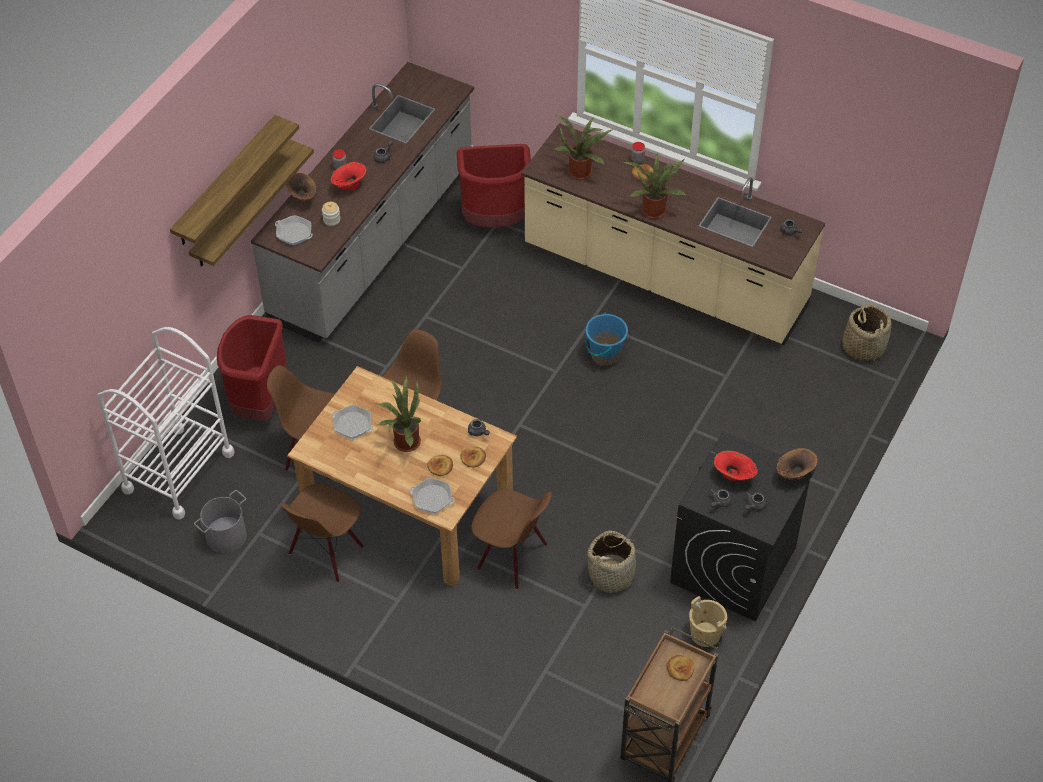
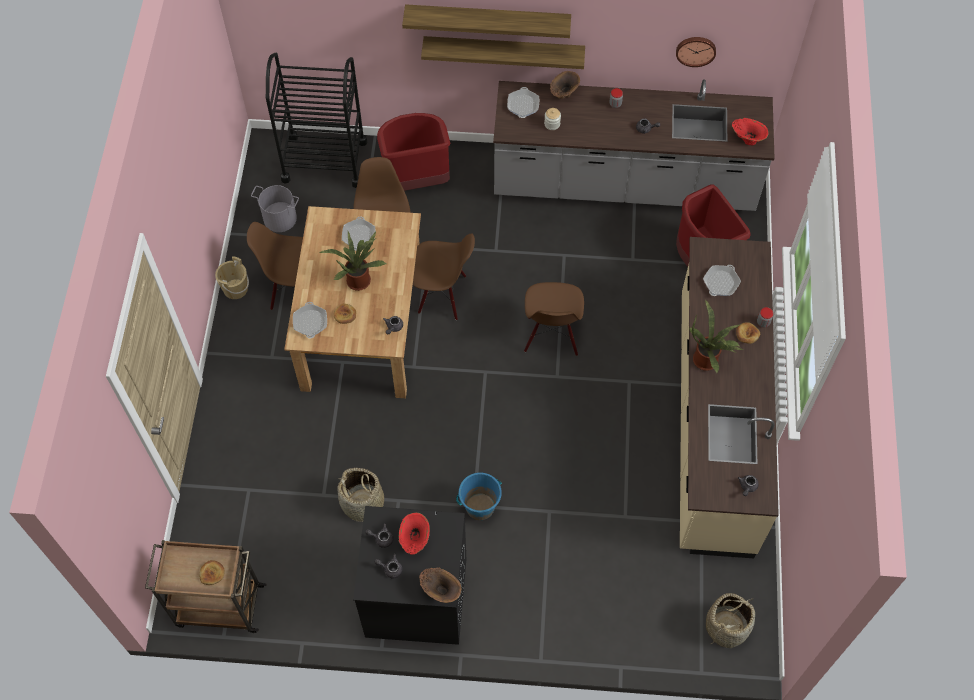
camera: 65 degrees right, 10 degrees up
white cart [97,327,235,520] -> black cart [266,53,367,188]
red vase [331,162,366,190] -> red vase moved to [732,118,768,145]
bread [461,446,486,467] -> none
brown chair [472,489,552,590] -> brown chair moved to [524,282,584,356]
potted plant [554,114,614,180] -> frying pan [703,265,741,296]
blue bucket [585,312,628,366] -> blue bucket moved to [456,473,502,520]
beige bucket [689,596,727,647] -> beige bucket moved to [215,256,249,299]
none -> wall clock [676,37,716,67]

